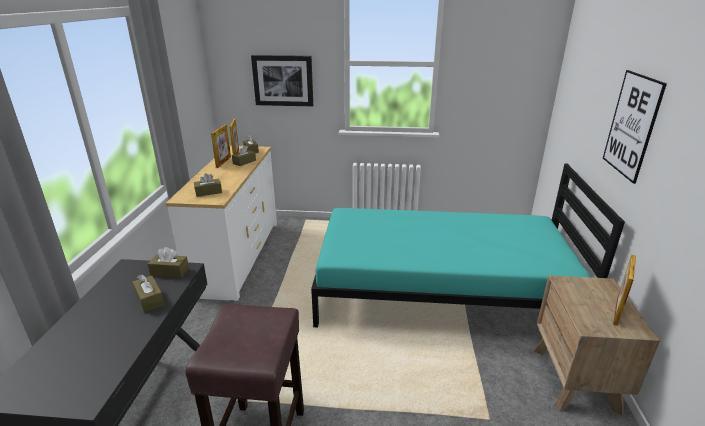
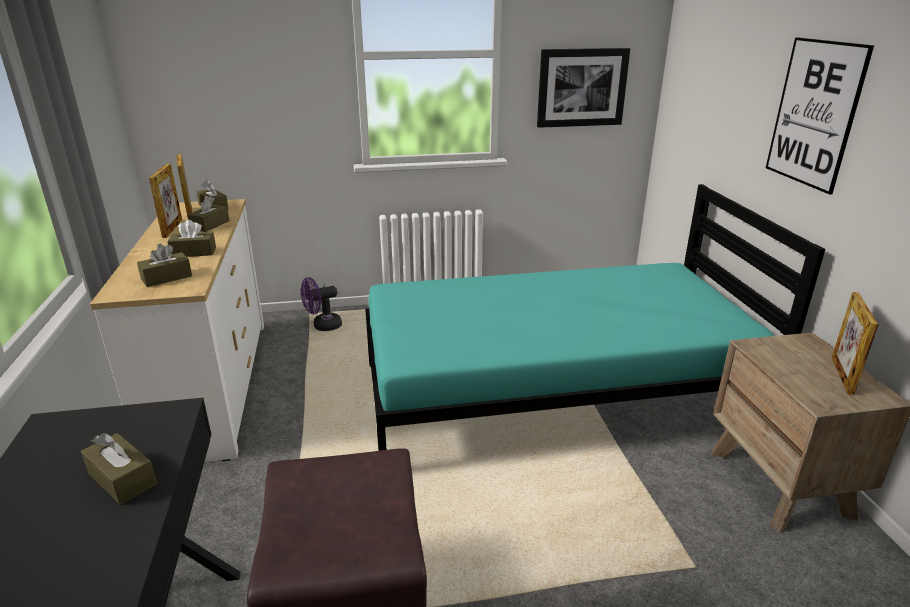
camera: 15 degrees left, 0 degrees up
brown tissue box [148,247,189,278] -> brown tissue box moved to [167,220,216,257]
picture [251,55,313,106] -> picture moved to [537,48,630,128]
none -> purple fan [301,277,342,331]

